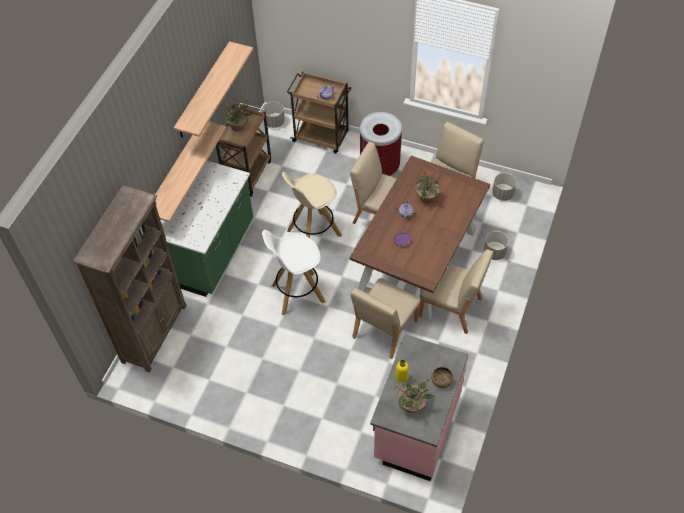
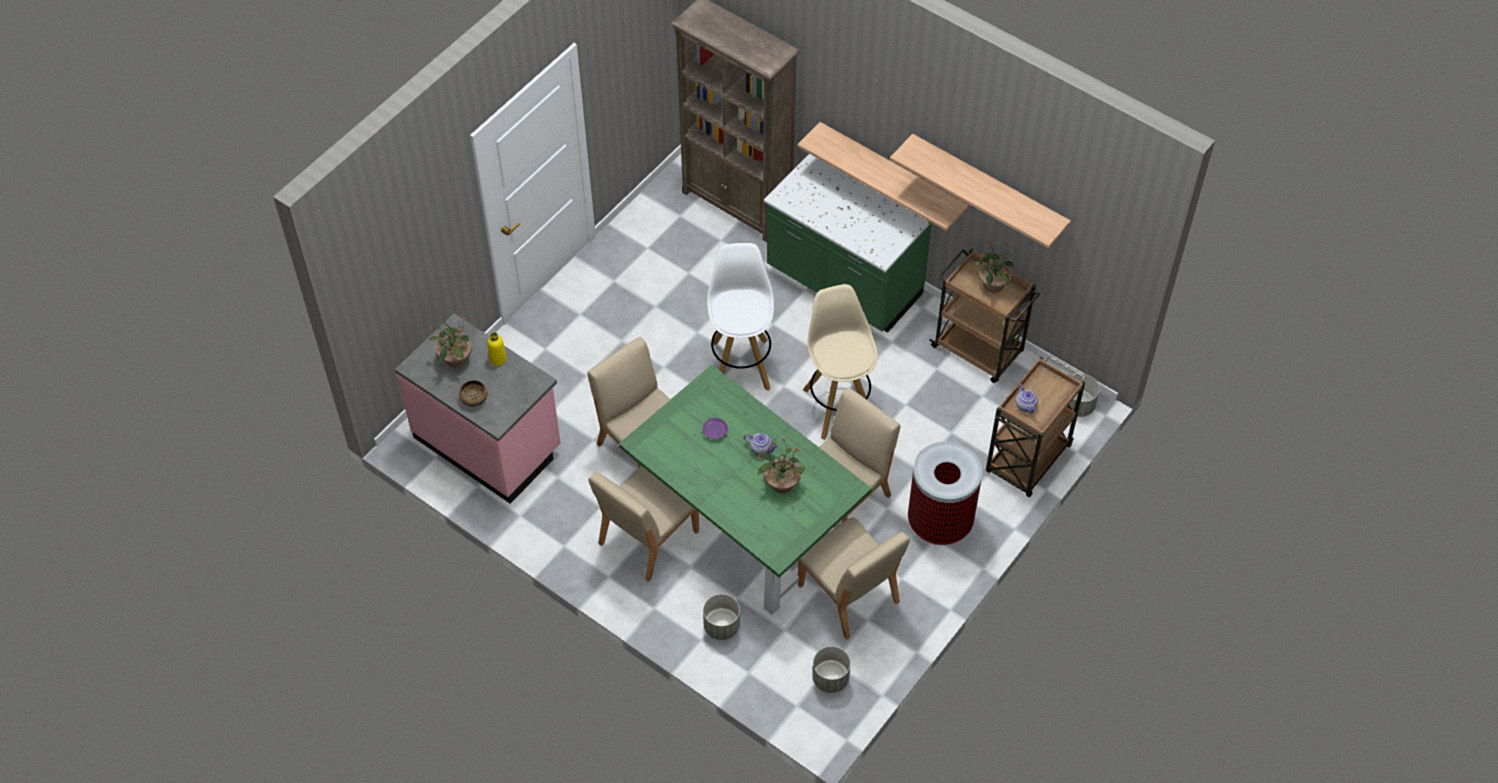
camera: 105 degrees right, 0 degrees up
brown dining table [349,155,490,320] -> green dining table [619,364,872,615]

